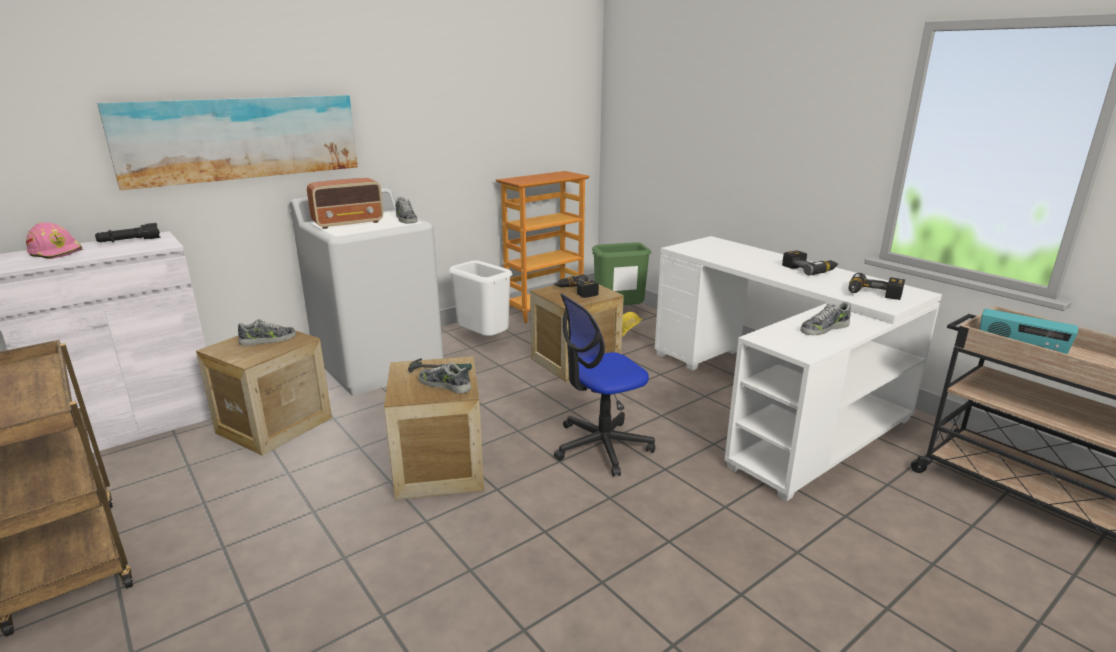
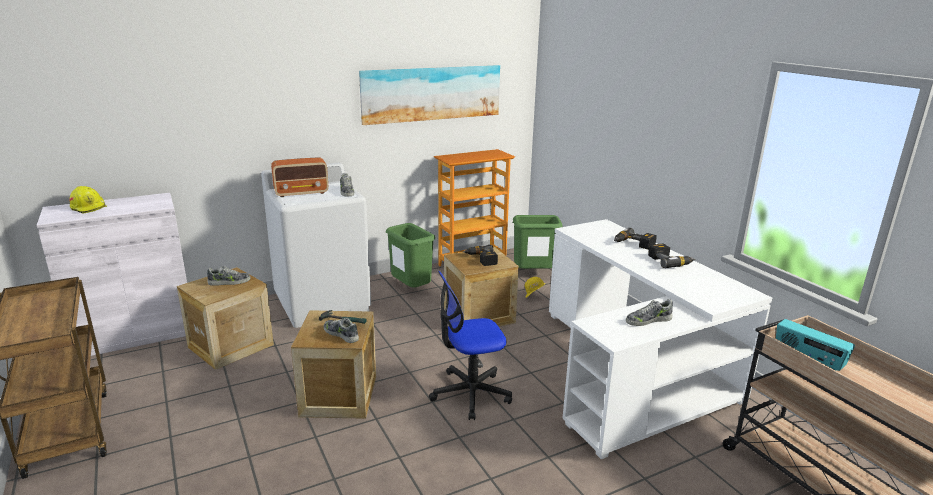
camera: 10 degrees right, 0 degrees up
pink hard hat [26,222,84,259] -> yellow hard hat [69,186,107,214]
black flashlight [95,223,160,242] -> none
picture [97,95,358,190] -> picture moved to [359,65,500,125]
white trash can [449,260,512,336] -> green trash can [386,223,435,287]
power drill [848,273,905,300] -> power drill moved to [614,228,657,250]

